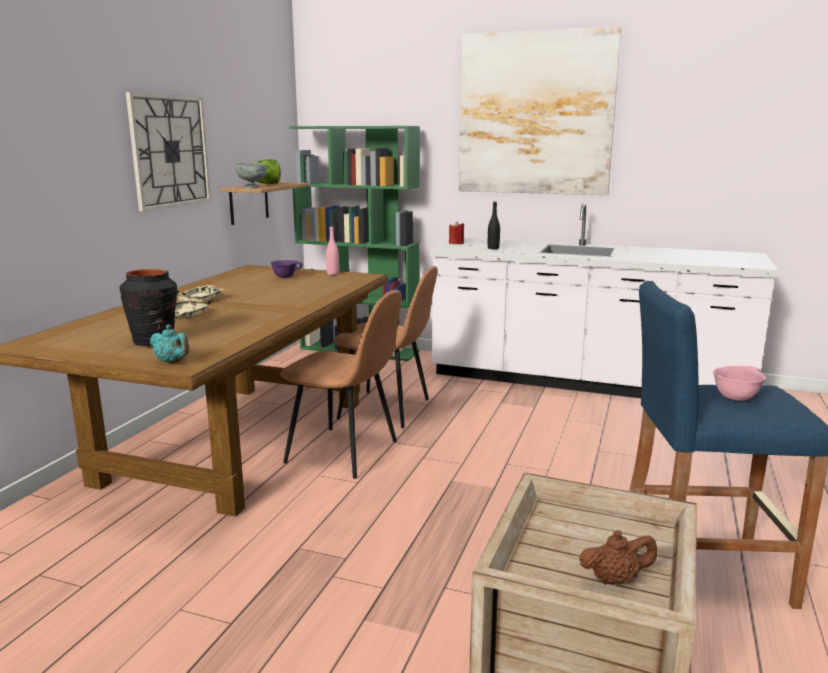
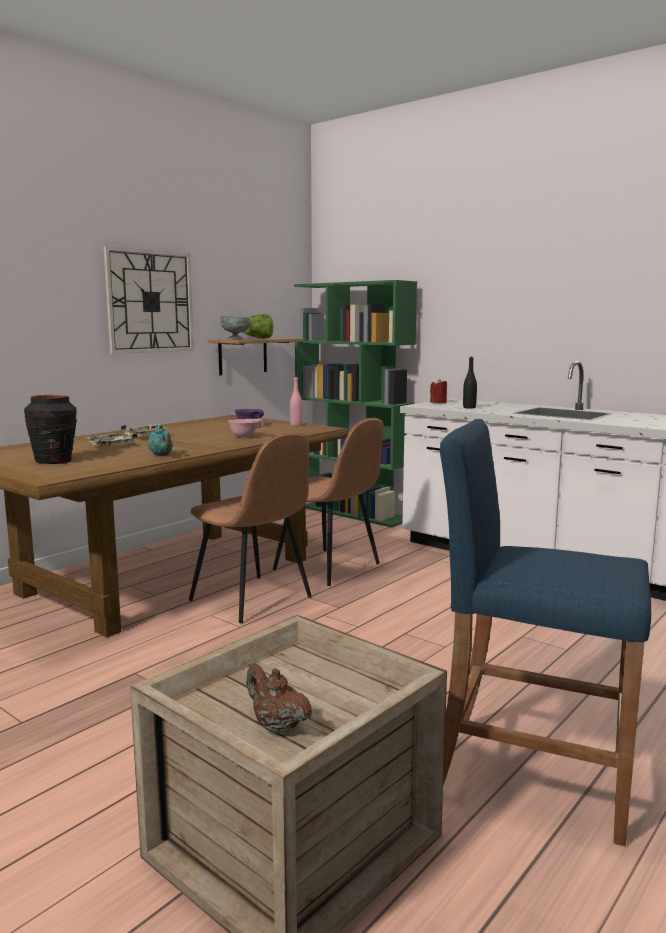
camera: 20 degrees right, 5 degrees down
turquoise teapot [150,324,189,363] -> turquoise teapot moved to [148,425,173,456]
picture [459,26,622,195] -> none
brown teapot [579,530,657,585] -> brown teapot turned 150 degrees counterclockwise [246,664,312,734]
pink bowl [713,366,766,401] -> pink bowl moved to [228,419,264,438]

